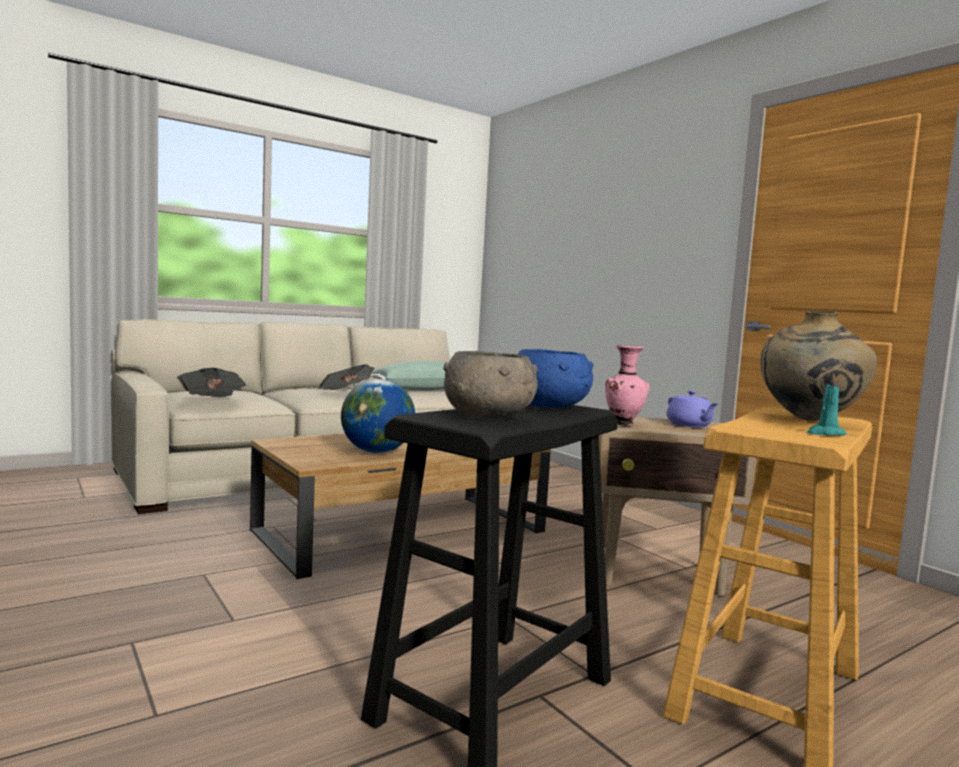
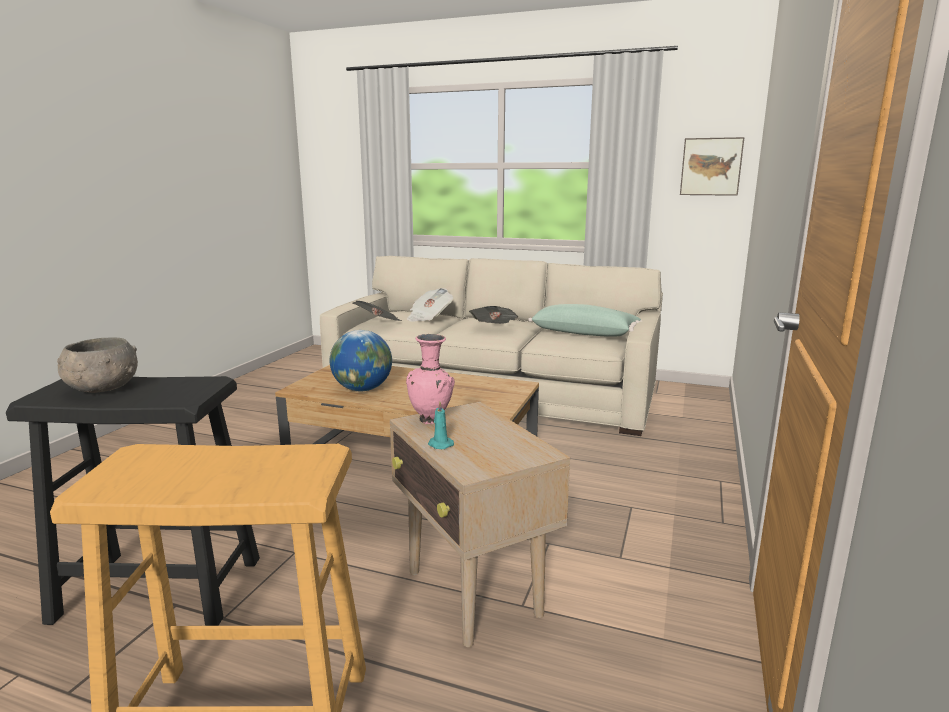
camera: 55 degrees right, 10 degrees up
blue bowl [518,349,593,408] -> none
purple teapot [667,390,718,427] -> none
beige vase [760,311,877,421] -> none
turquoise candle [807,373,847,436] -> turquoise candle moved to [428,402,454,449]
none -> newspaper [407,288,453,322]
none -> picture [680,137,745,196]

